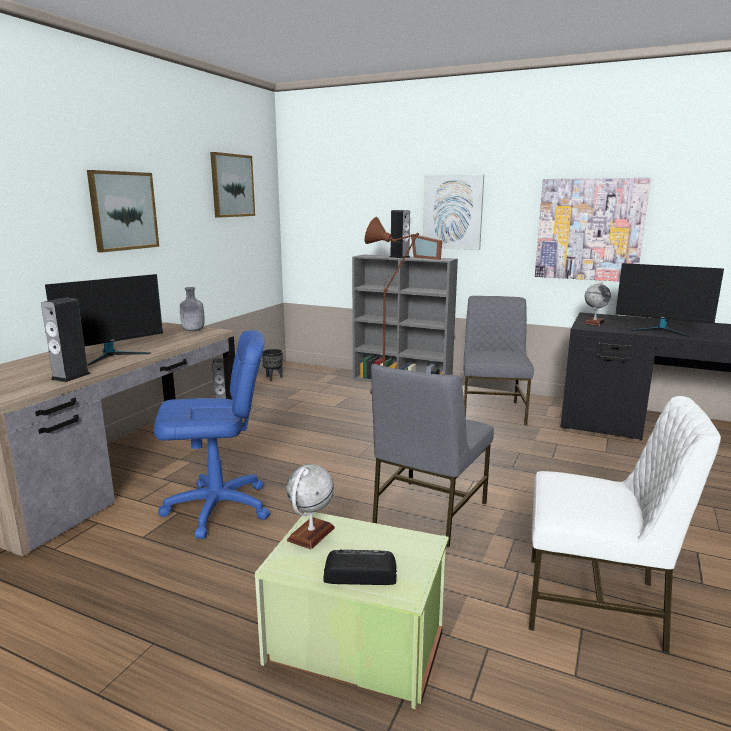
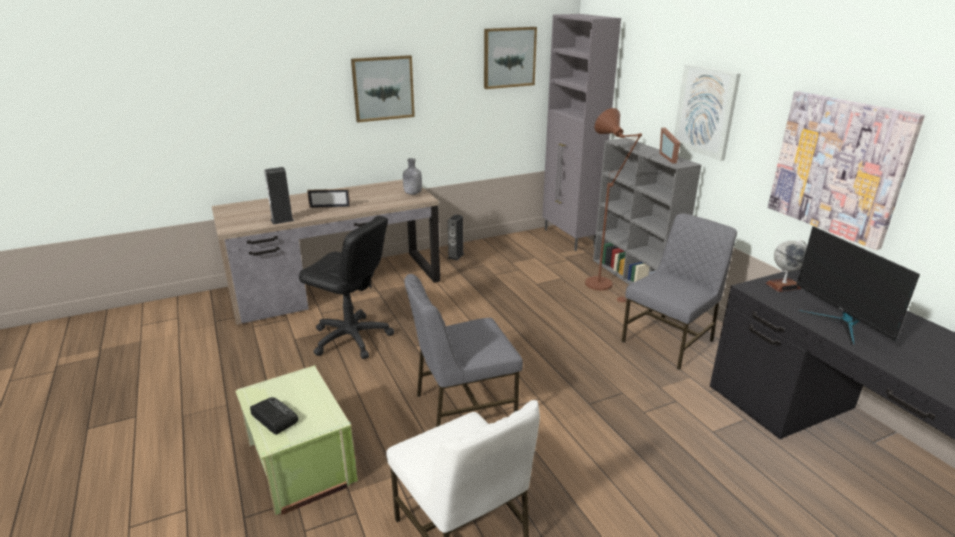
camera: 40 degrees right, 10 degrees up
monitor [45,274,163,366] -> picture frame [307,189,350,208]
blue office chair [154,330,270,539] -> black office chair [299,216,394,359]
black planter [262,349,283,381] -> none
globe [286,464,335,549] -> none
speaker [390,210,411,258] -> none
none -> grey cabinet [542,14,621,251]

